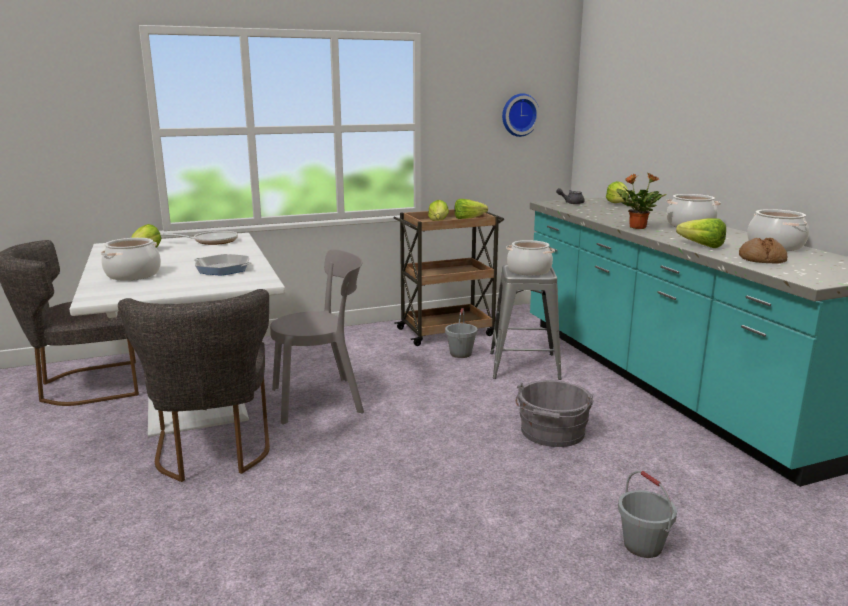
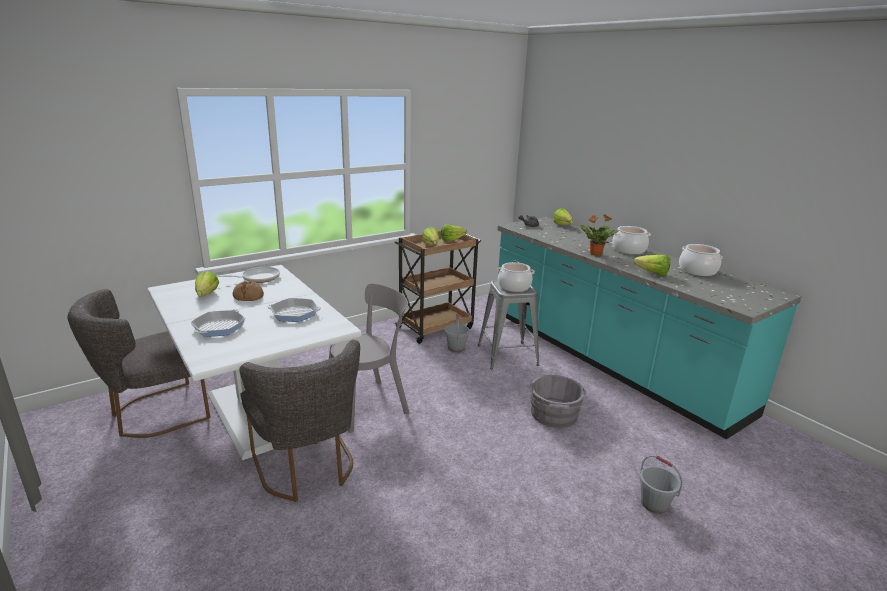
camera: 15 degrees left, 5 degrees up
cooking pot [101,238,161,281] -> frying pan [191,309,245,337]
wall clock [502,93,540,137] -> none
bread [739,238,787,264] -> bread moved to [233,281,264,301]

